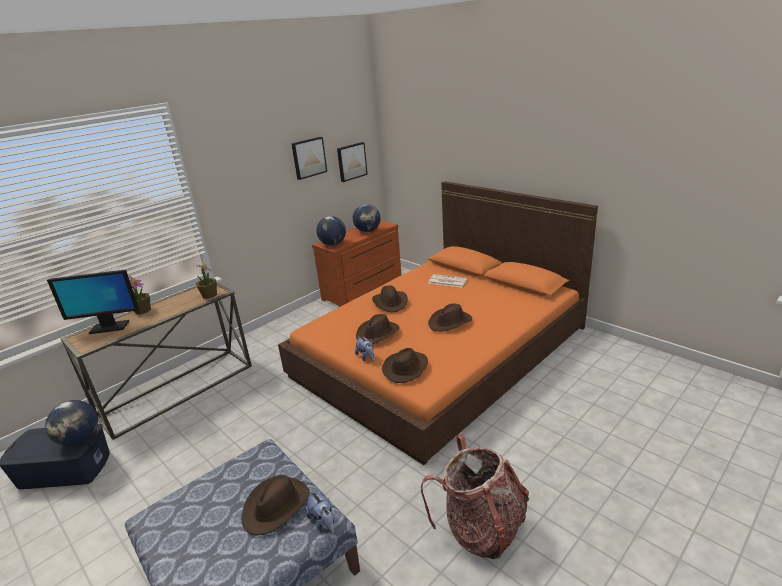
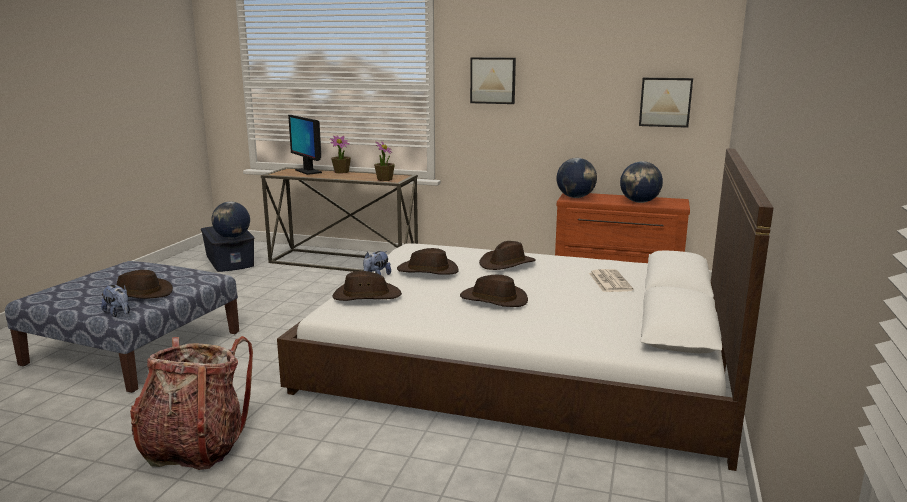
camera: 60 degrees right, 10 degrees down
orange bed [278,181,598,465] -> white bed [277,148,773,471]
picture [291,137,327,180] -> picture moved to [470,57,516,104]
plush toy [306,490,335,533] -> plush toy turned 75 degrees counterclockwise [101,285,130,317]

